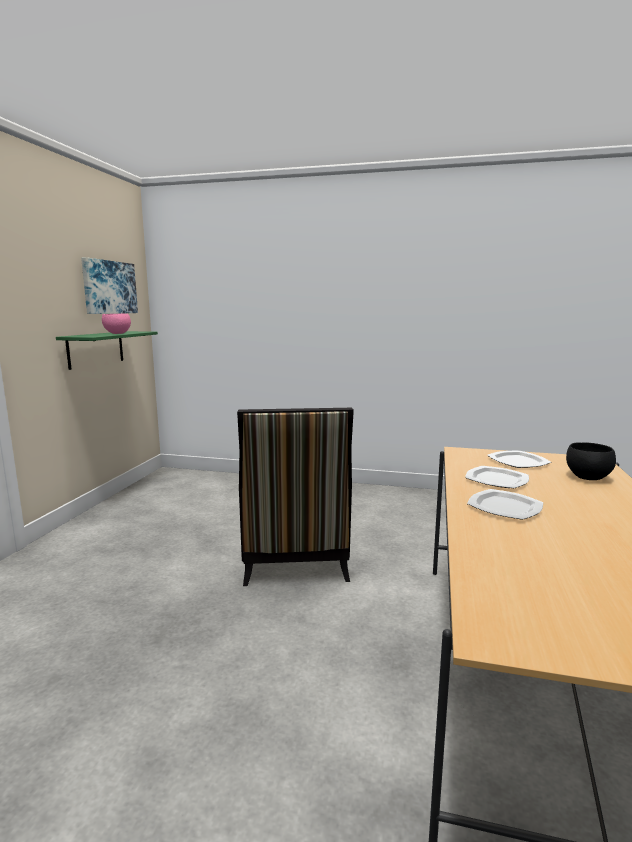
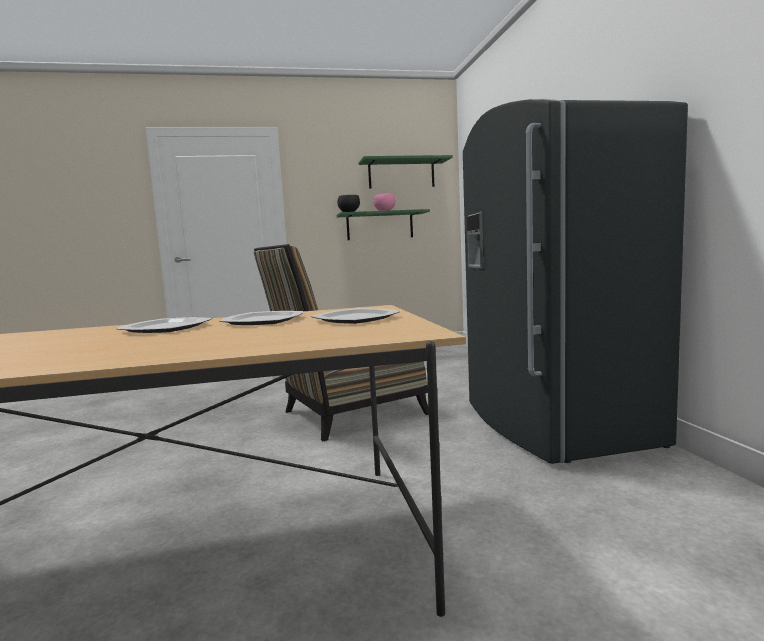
camera: 65 degrees right, 5 degrees down
picture [81,257,138,314] -> green shelf [358,155,453,189]
black bowl [566,442,616,480] -> black bowl moved to [337,195,360,212]
none -> grey fridge [463,99,688,464]

